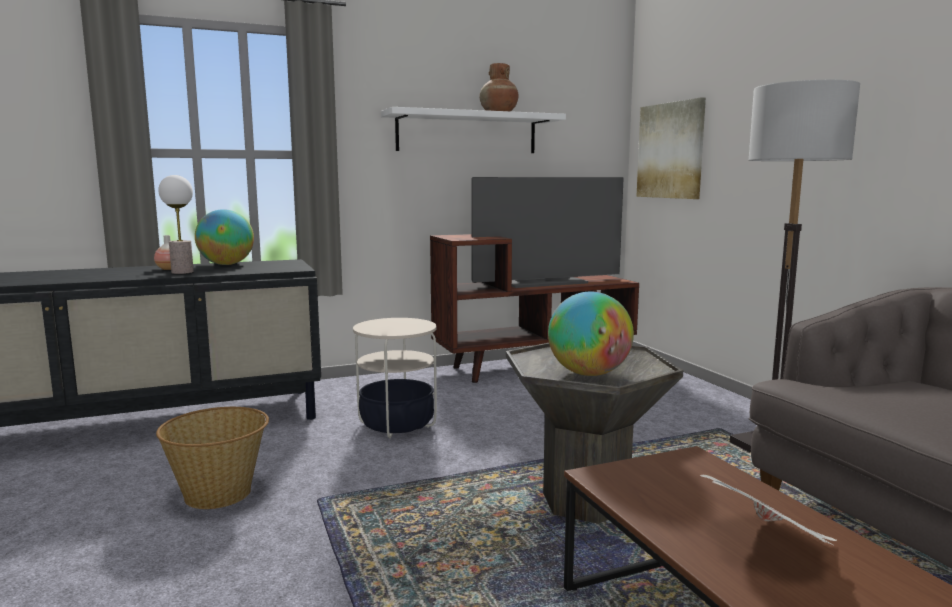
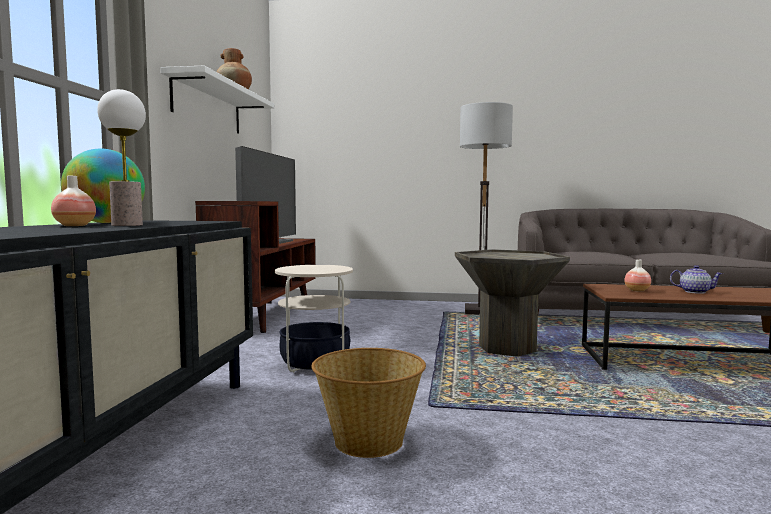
camera: 60 degrees left, 5 degrees down
globe [548,291,634,376] -> none
picture [636,97,706,199] -> none
newspaper [700,475,837,545] -> teapot [670,265,723,294]
none -> vase [624,259,651,292]

